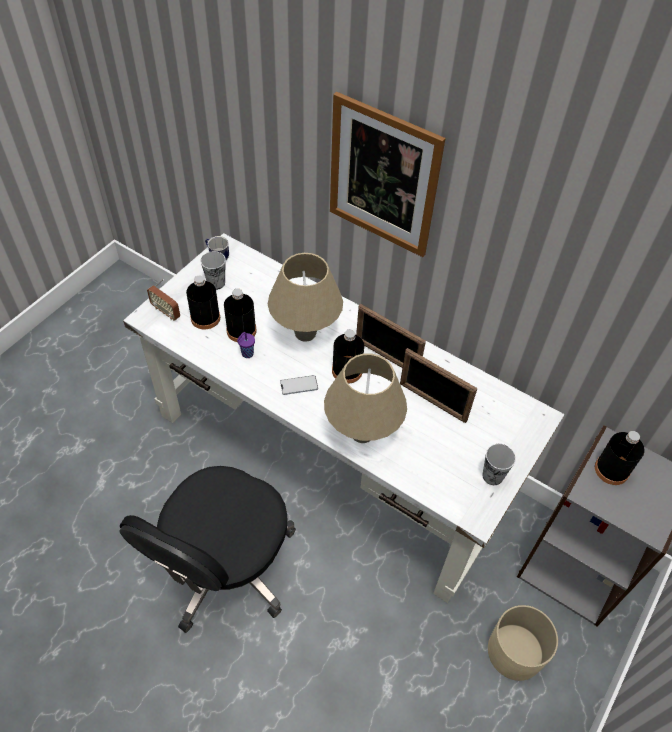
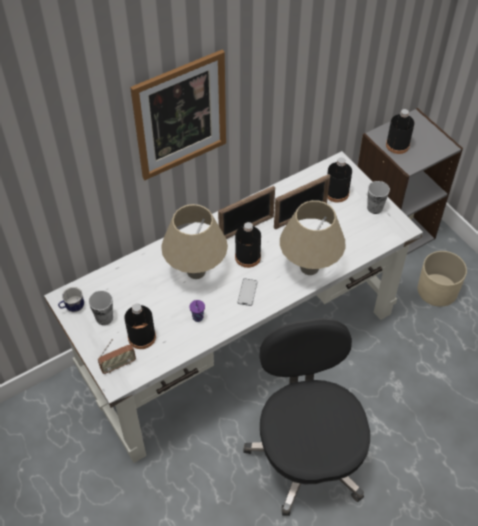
camera: 65 degrees left, 0 degrees up
black office chair [119,466,296,633] -> black office chair turned 150 degrees counterclockwise [243,318,370,516]
black bottle [224,289,257,342] -> black bottle moved to [327,157,352,203]

